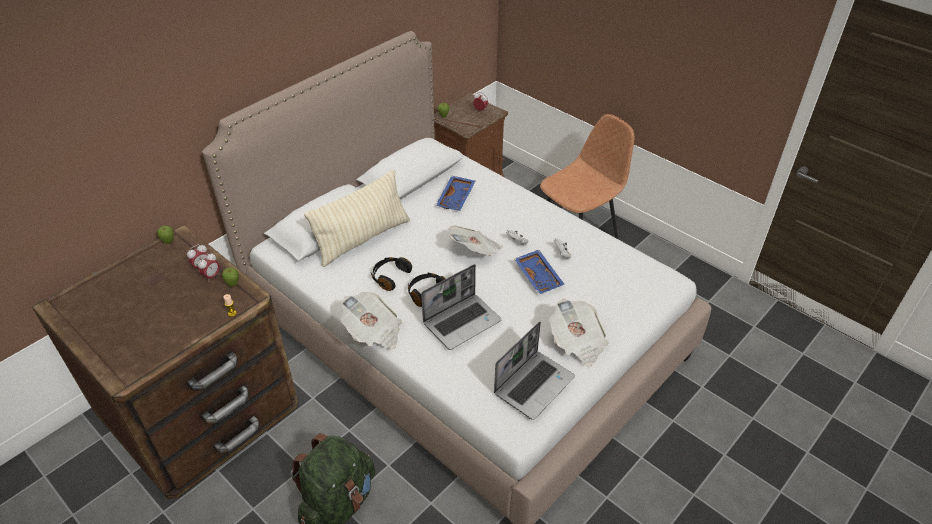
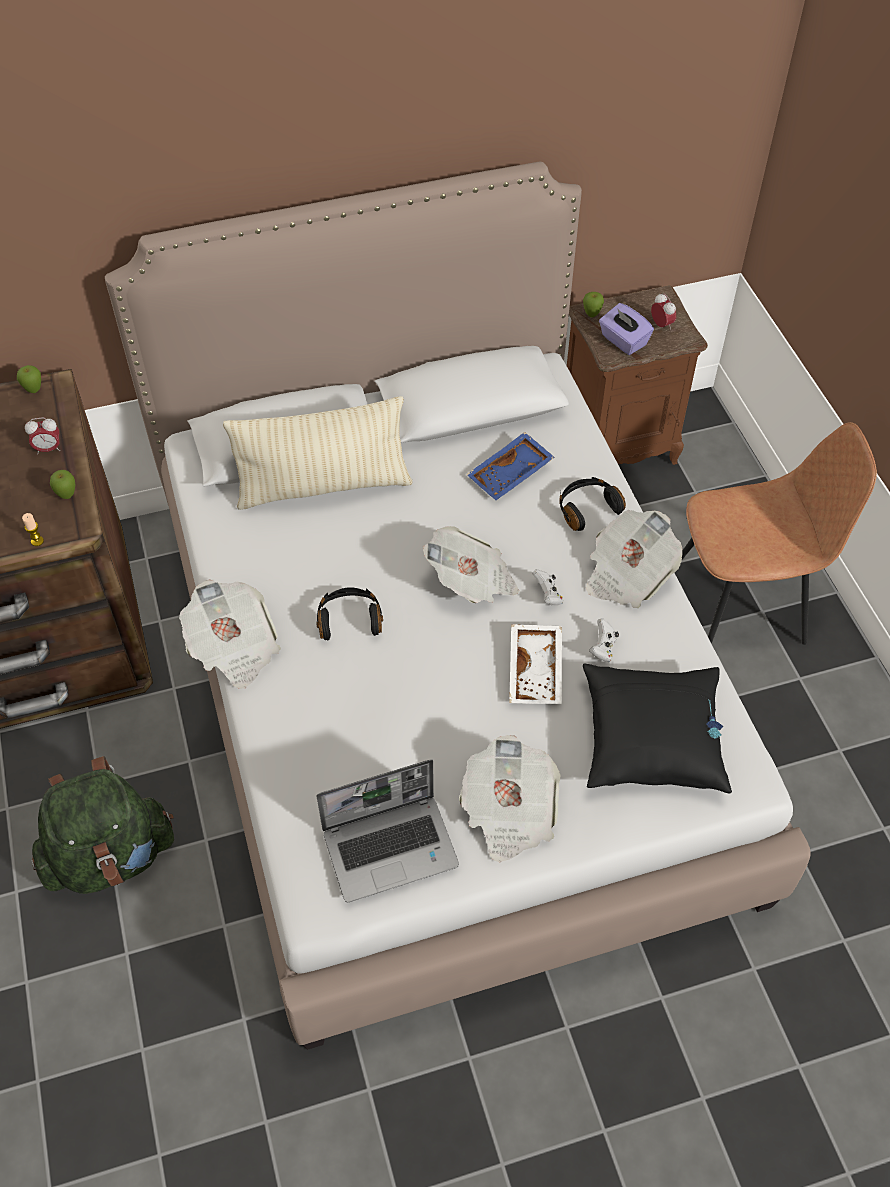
camera: 30 degrees right, 10 degrees up
alarm clock [198,253,220,282] -> none
black headphones [371,257,412,291] -> black headphones moved to [559,477,626,531]
laptop [421,264,502,350] -> none
blue tray [515,250,564,294] -> white tray [509,624,562,704]
none -> black pillow [583,663,732,794]
none -> newspaper [586,510,683,608]
none -> purple tissue box [599,303,654,355]

